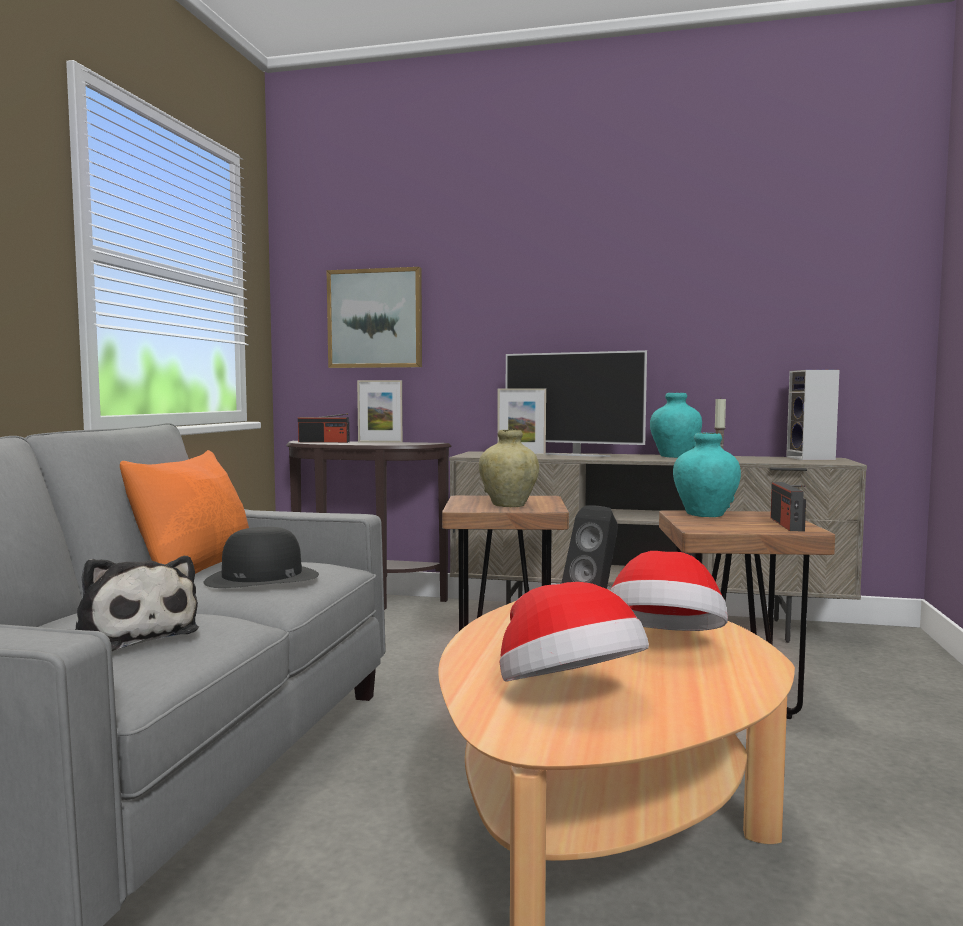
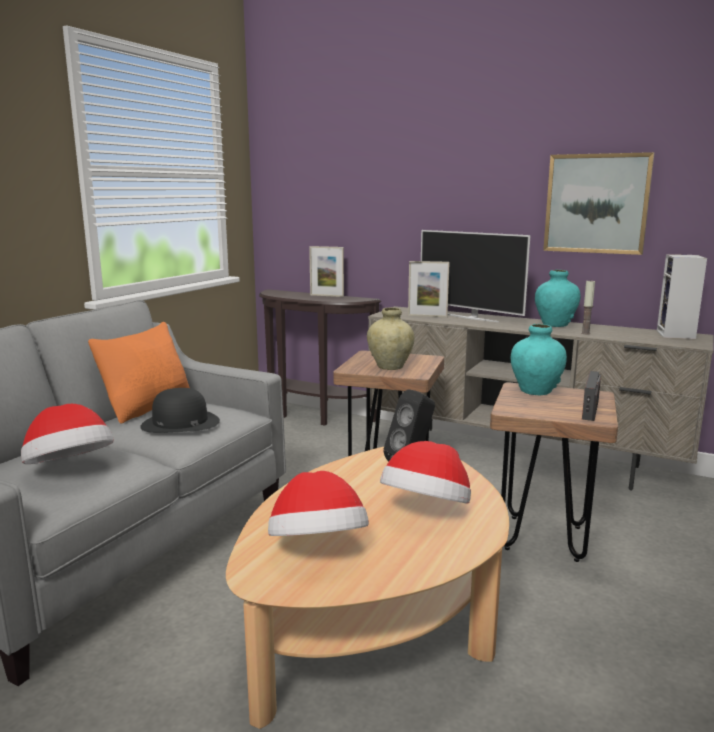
camera: 15 degrees right, 10 degrees up
plush toy [75,556,199,651] -> hat [21,404,114,464]
radio [298,413,350,443] -> none
picture [327,267,422,368] -> picture moved to [543,152,654,255]

